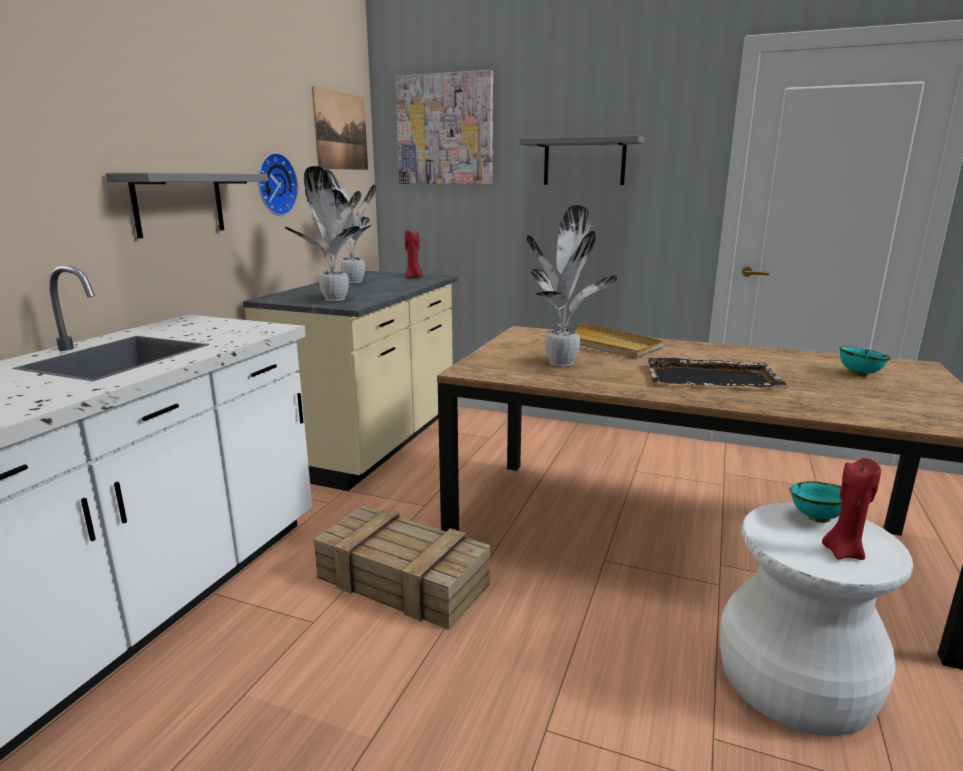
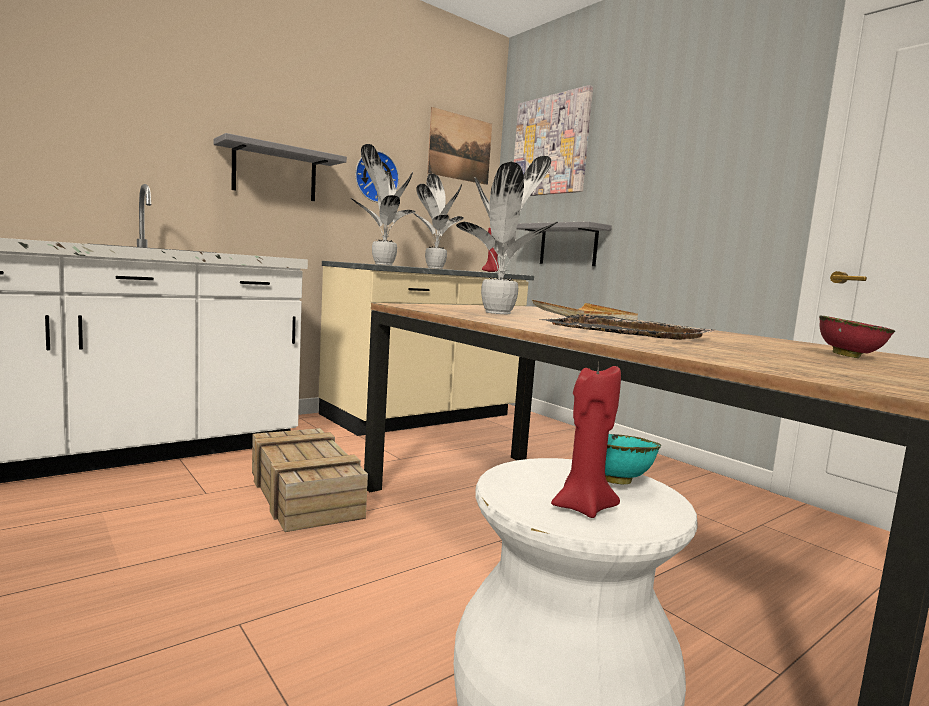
camera: 30 degrees right, 10 degrees down
grey shelf [519,135,644,185] -> grey shelf moved to [516,221,612,266]
turquoise bowl [839,346,891,377] -> red bowl [819,316,895,358]

